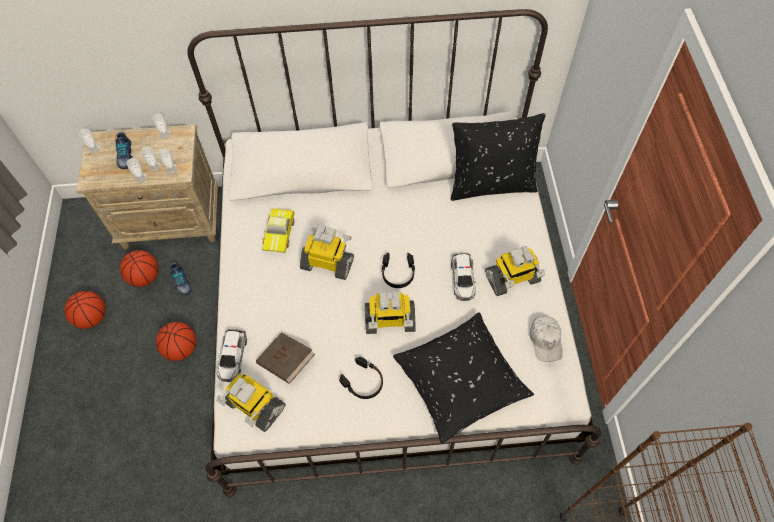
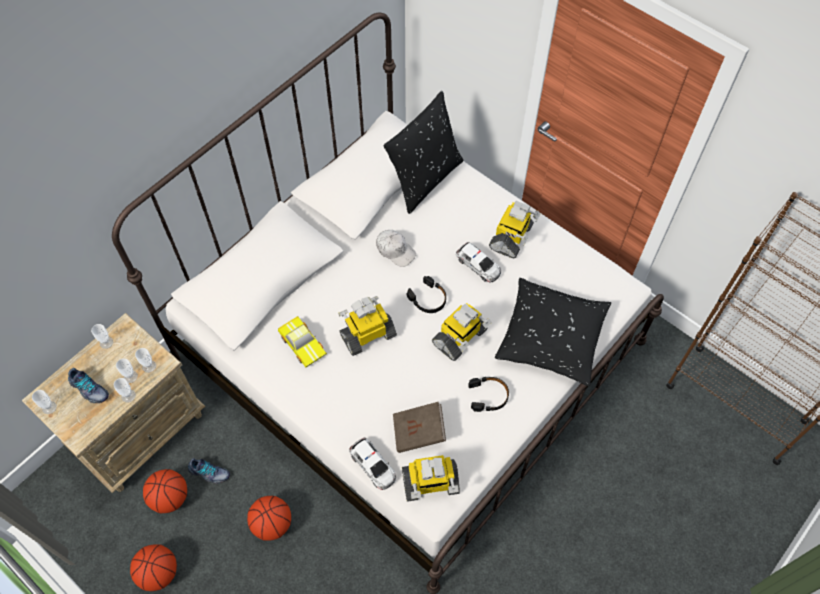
camera: 45 degrees left, 0 degrees up
white cap [530,315,563,362] -> white cap moved to [376,230,416,267]

